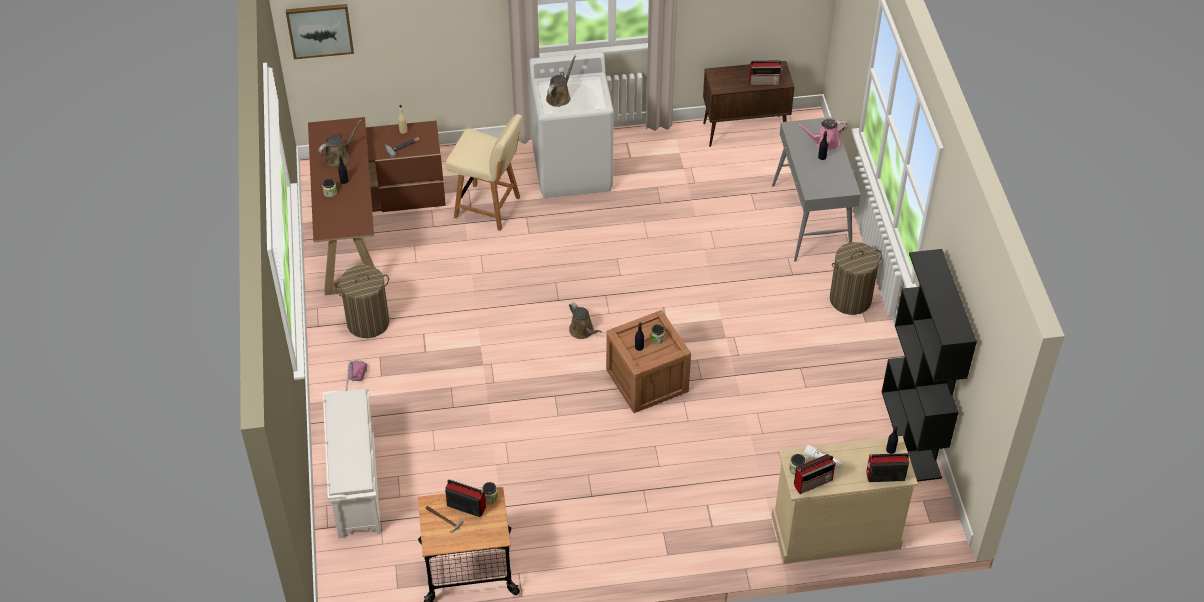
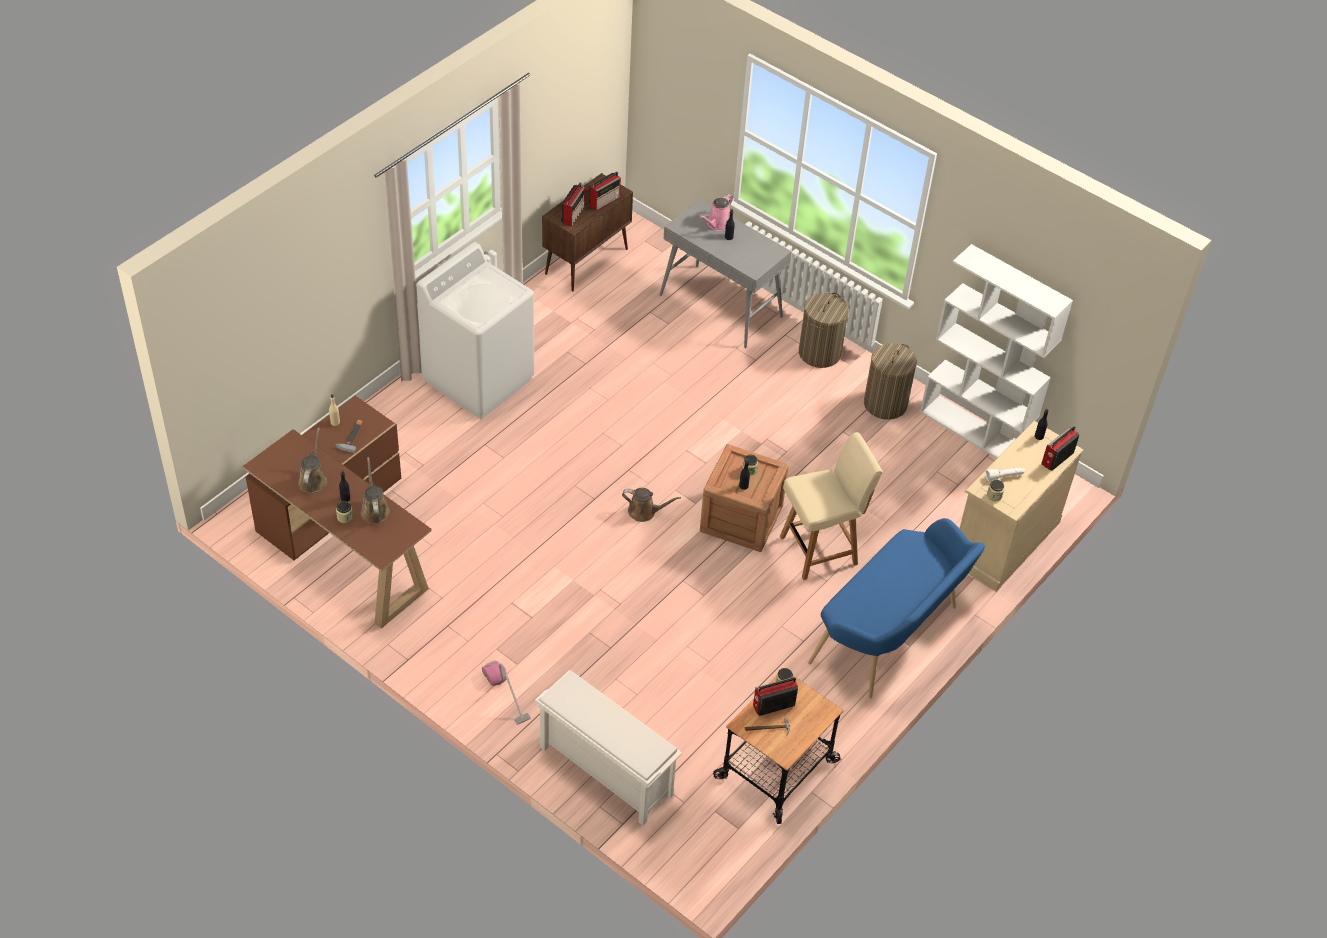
camera: 45 degrees left, 0 degrees up
picture [286,4,354,59] -> none
laundry basket [335,265,390,338] -> laundry basket moved to [864,343,917,420]
beige chair [446,114,523,231] -> beige chair moved to [780,432,883,580]
brown watering can [546,55,576,107] -> brown watering can moved to [360,457,390,524]
radio [794,454,835,494] -> radio moved to [561,182,585,226]
black bookcase [882,249,977,482] -> white bookcase [920,244,1073,458]
none -> blue bench [808,518,985,698]

